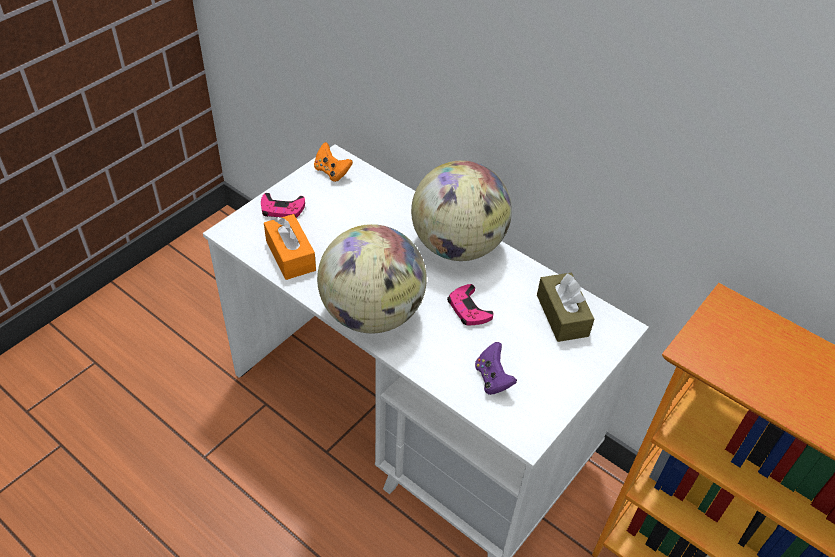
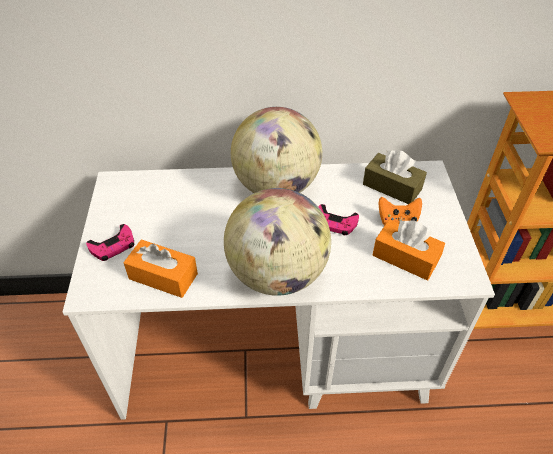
camera: 40 degrees left, 0 degrees up
orange game controller [314,142,353,182] -> orange game controller moved to [378,197,422,225]
purple game controller [475,342,517,395] -> orange tissue box [373,219,445,280]

